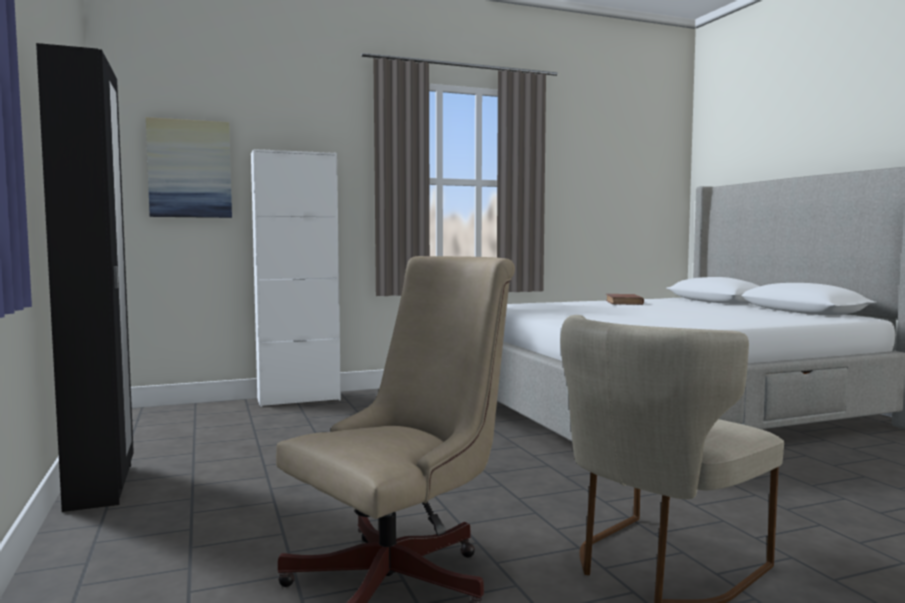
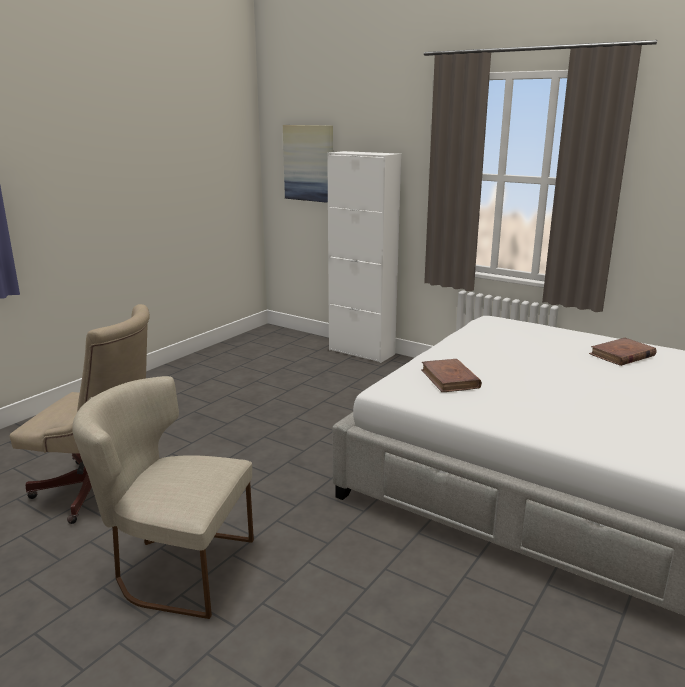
camera: 55 degrees right, 15 degrees up
black wardrobe [36,43,134,512] -> none
none -> brown book [421,359,482,392]

